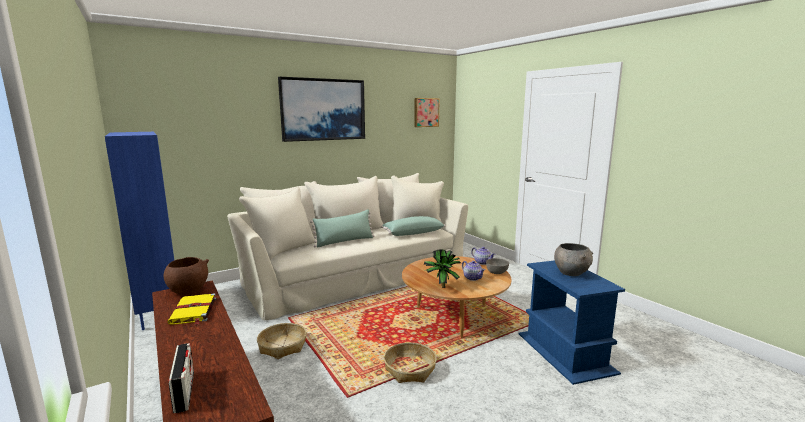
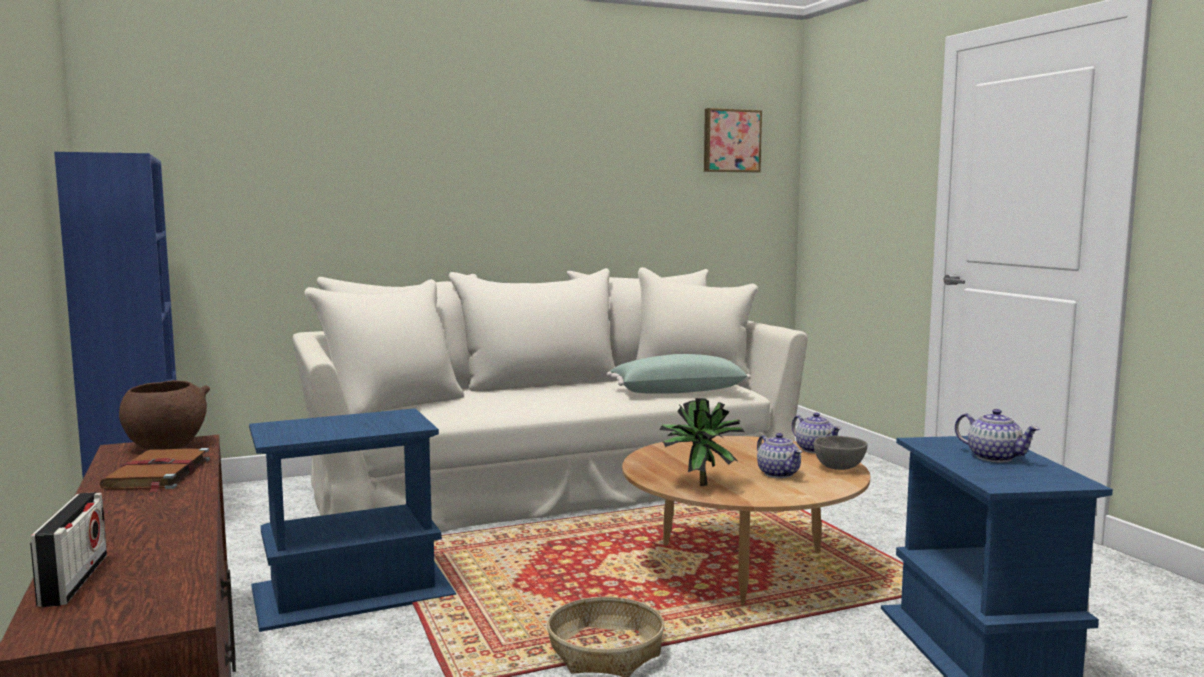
camera: 10 degrees right, 5 degrees down
yellow book [168,293,216,325] -> brown book [100,448,210,492]
basket [257,323,307,359] -> blue side table [249,408,456,632]
picture [278,77,365,142] -> none
green pillow [310,209,374,248] -> none
grey bowl [554,243,593,276] -> teapot [955,409,1040,462]

